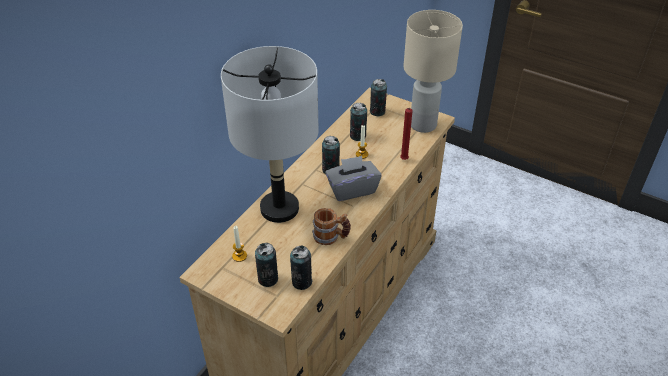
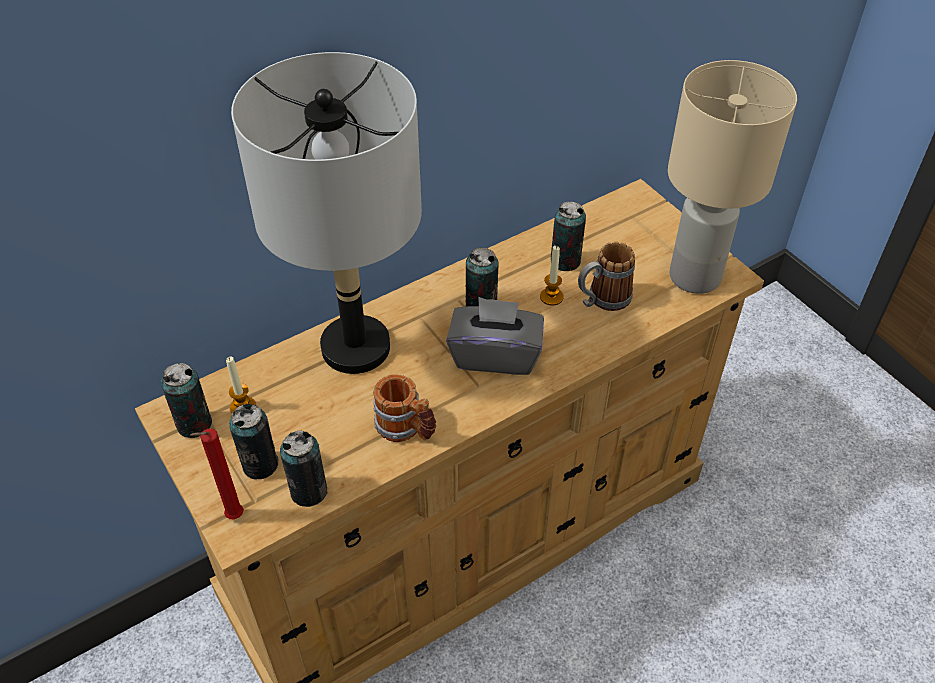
camera: 25 degrees right, 5 degrees up
can [370,79,387,116] -> can moved to [161,363,212,438]
red candle [400,108,413,160] -> red candle moved to [190,428,244,519]
none -> mug [578,242,635,311]

